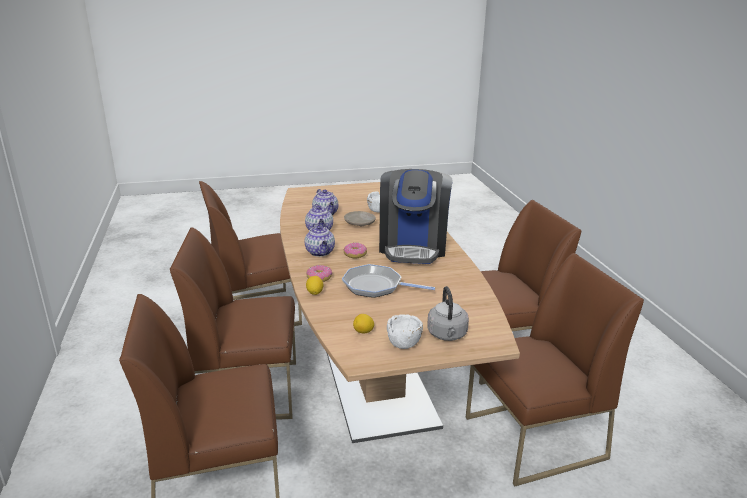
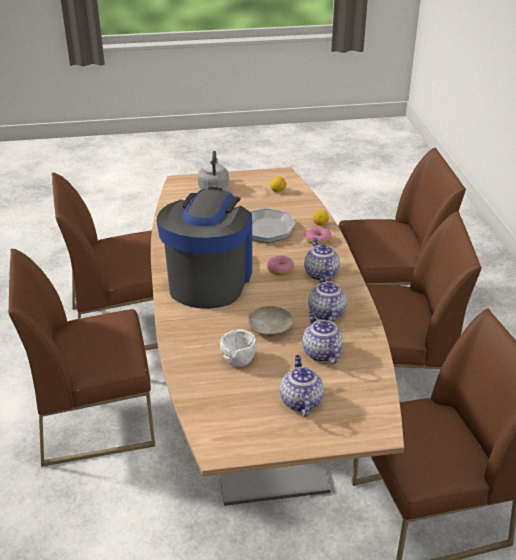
camera: 175 degrees left, 10 degrees up
white bowl [387,314,423,349] -> none
none -> teapot [280,355,324,417]

